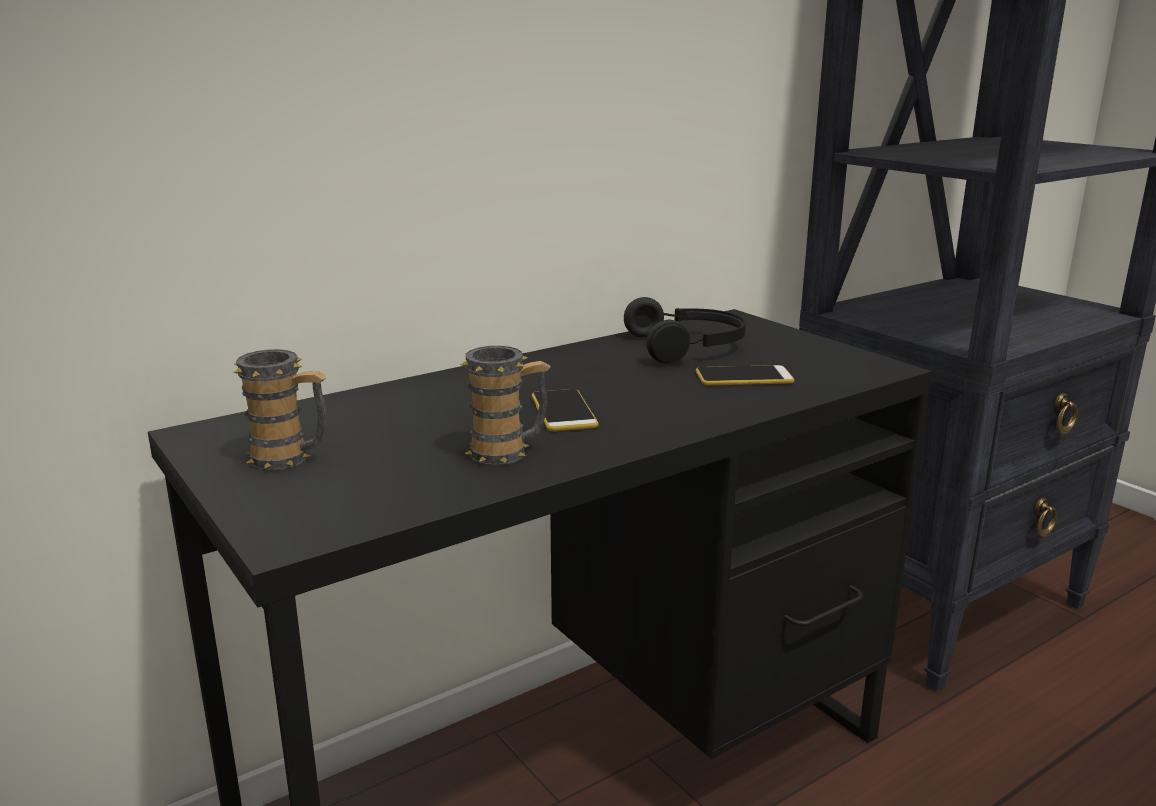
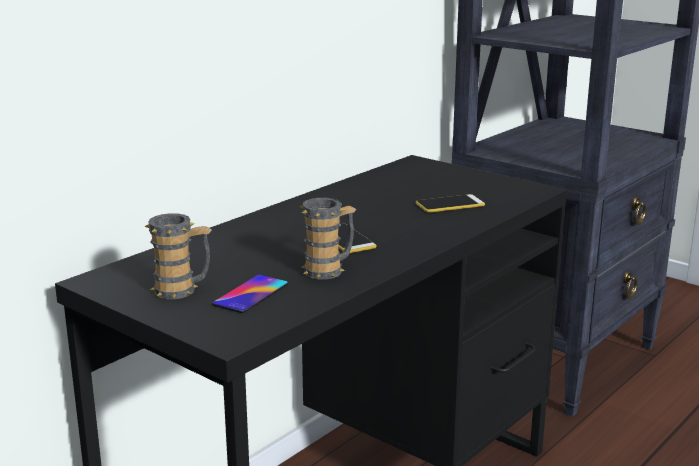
camera: 15 degrees left, 0 degrees up
black headphones [624,297,746,363] -> none
none -> phone [212,275,288,313]

